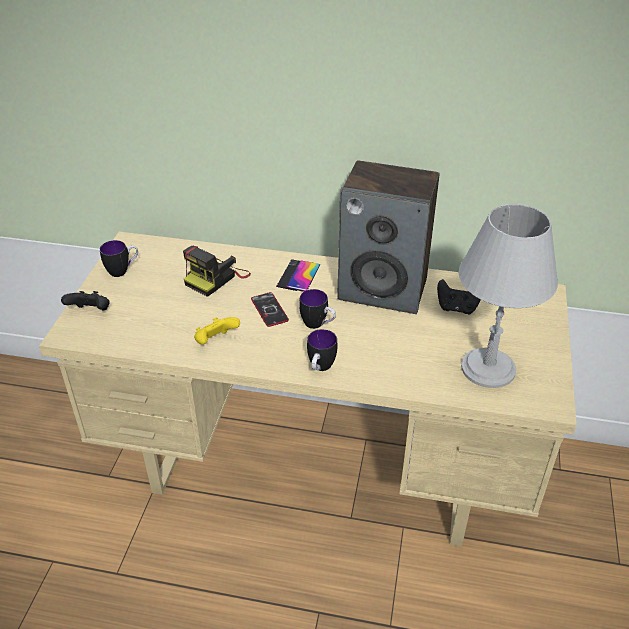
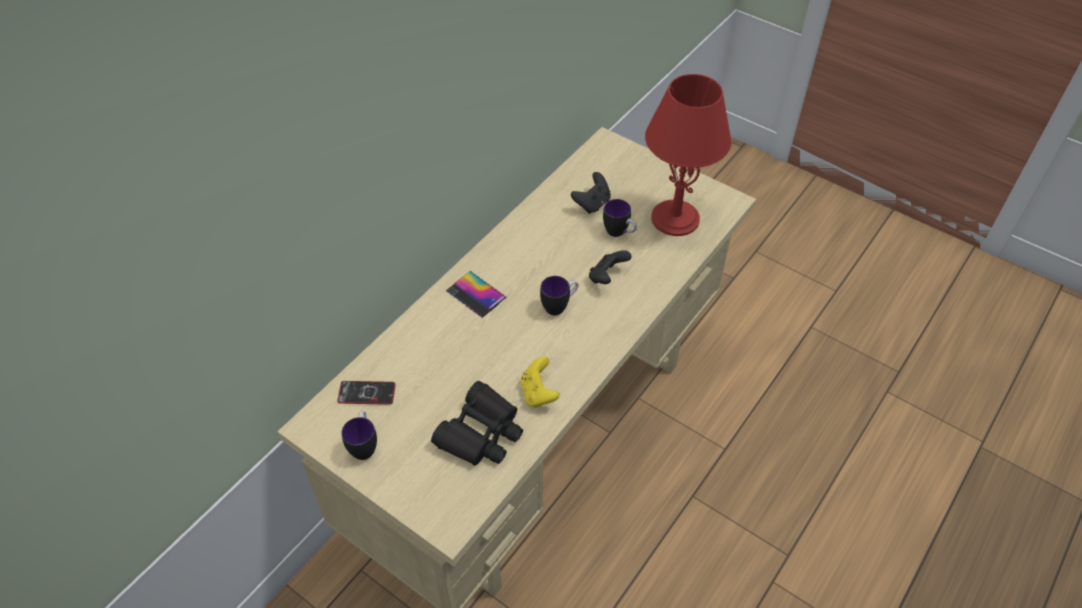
camera: 65 degrees left, 10 degrees up
black game controller [61,291,110,310] -> black game controller moved to [589,250,632,284]
camera [183,246,251,297] -> none
phone [251,292,289,327] -> phone moved to [337,381,396,405]
mug [307,329,337,371] -> mug moved to [603,199,637,237]
speaker [337,161,439,314] -> none
grey table lamp [458,204,558,388] -> red table lamp [645,74,731,236]
none -> black binoculars [431,381,523,466]

